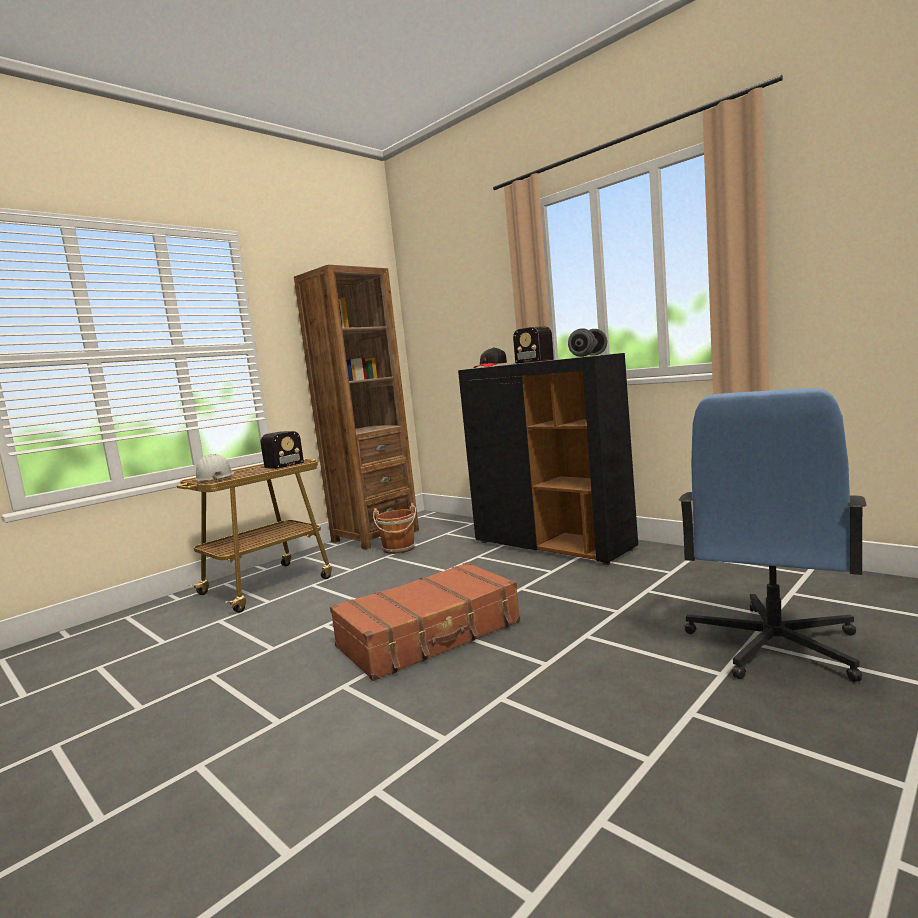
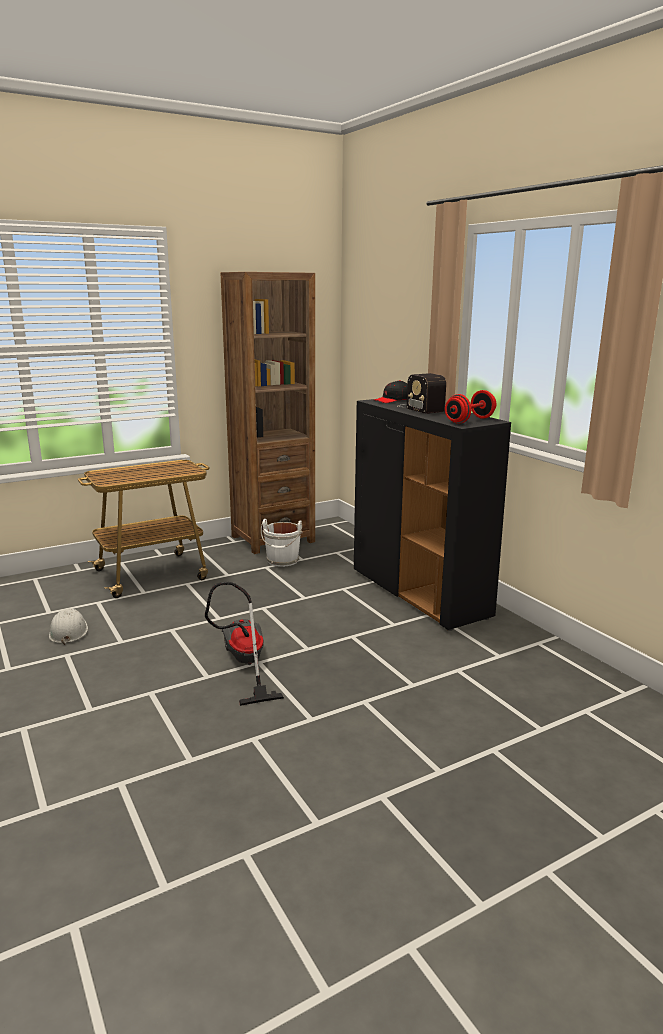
camera: 15 degrees right, 10 degrees up
white hard hat [195,454,234,481] -> white hard hat moved to [49,609,88,645]
radio [245,431,304,473] -> none
brown suitcase [330,562,520,681] -> vacuum cleaner [205,582,284,706]
brown bucket [373,503,416,554] -> white bucket [261,519,303,567]
grey dumbbell [568,329,607,357] -> red dumbbell [445,390,496,424]
blue office chair [679,388,866,682] -> none

